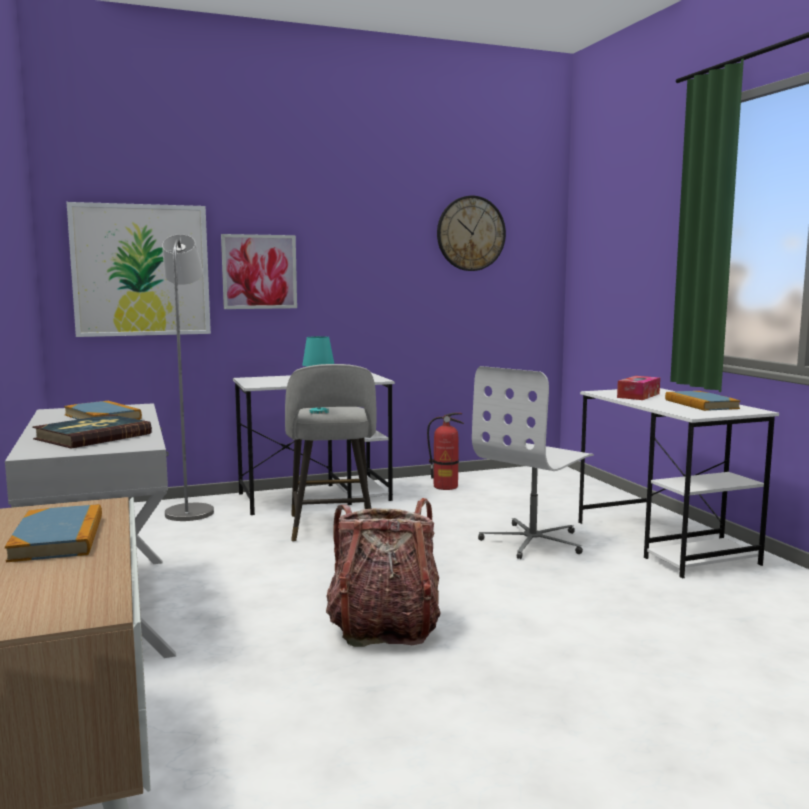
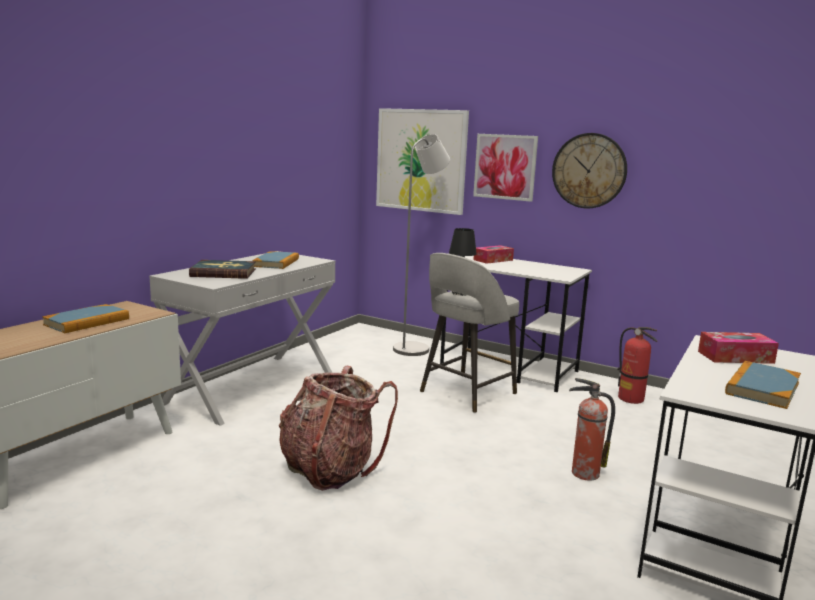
camera: 50 degrees right, 5 degrees up
turquoise table lamp [302,336,334,414] -> black table lamp [449,228,477,296]
wall clock [437,196,506,271] -> wall clock moved to [552,133,627,209]
white office chair [472,366,594,559] -> fire extinguisher [569,378,615,481]
none -> tissue box [473,245,514,264]

